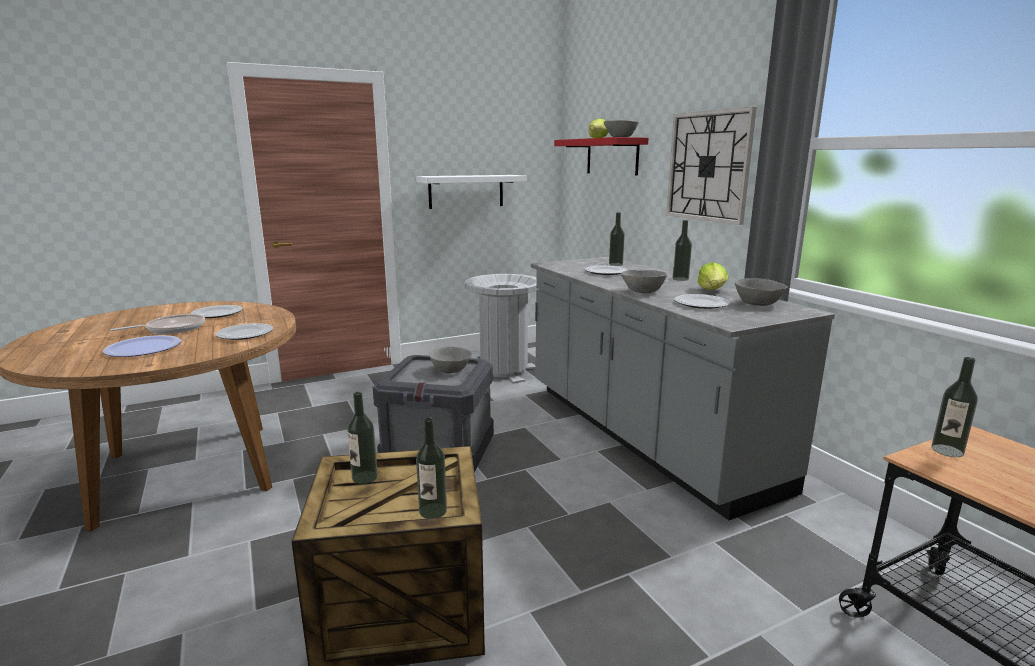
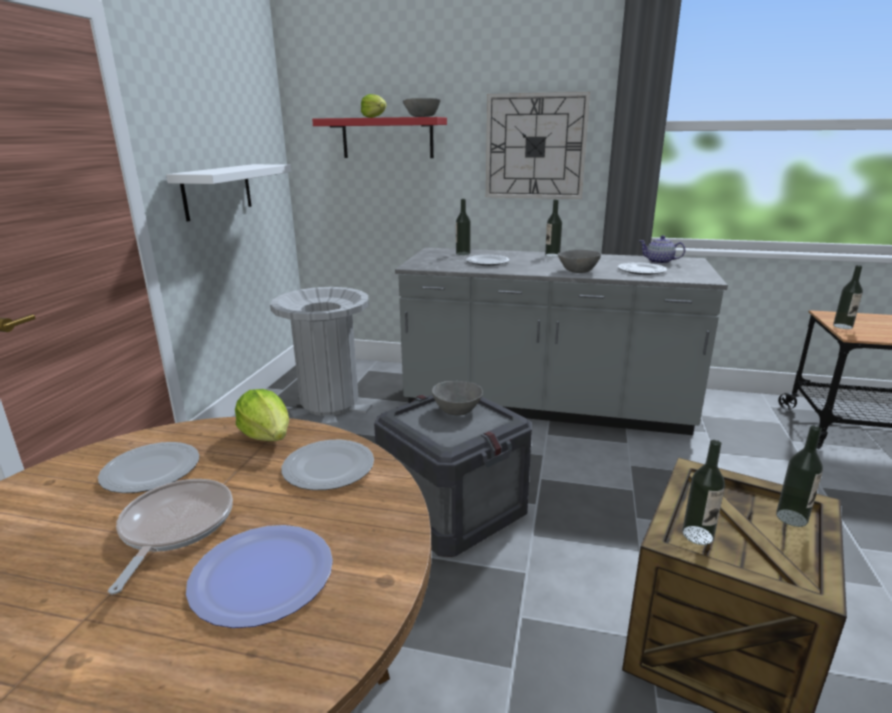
camera: 50 degrees left, 5 degrees up
lettuce [698,262,728,290] -> lettuce moved to [235,389,289,441]
grey bowl [735,278,788,306] -> teapot [639,235,685,264]

